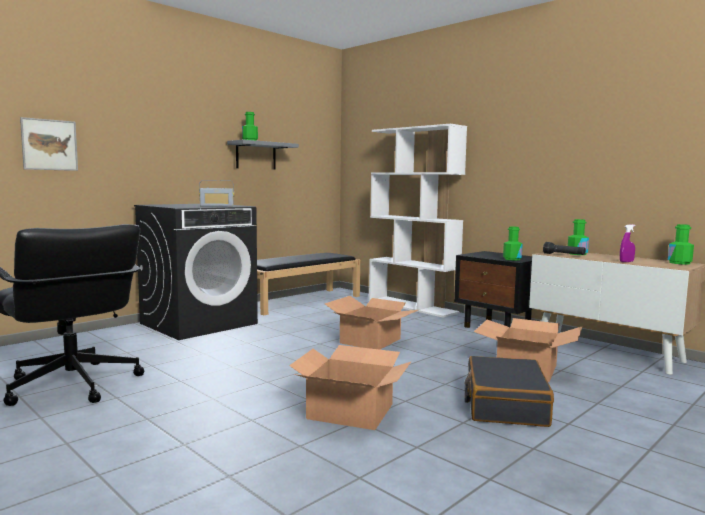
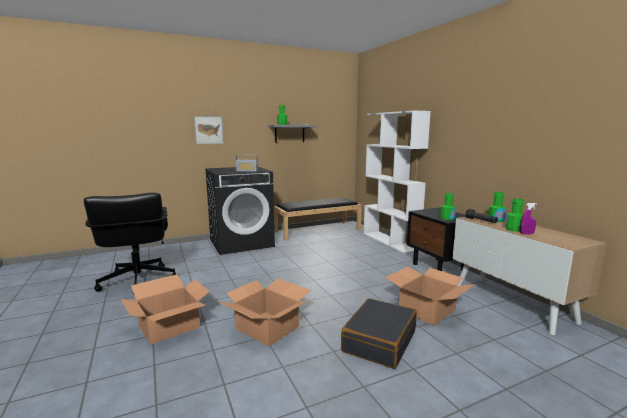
camera: 20 degrees right, 5 degrees up
picture [20,117,78,171] -> picture moved to [194,116,224,145]
cardboard box [325,296,418,350] -> cardboard box moved to [121,274,209,345]
green bottle [668,224,694,265] -> green bottle moved to [505,198,525,232]

